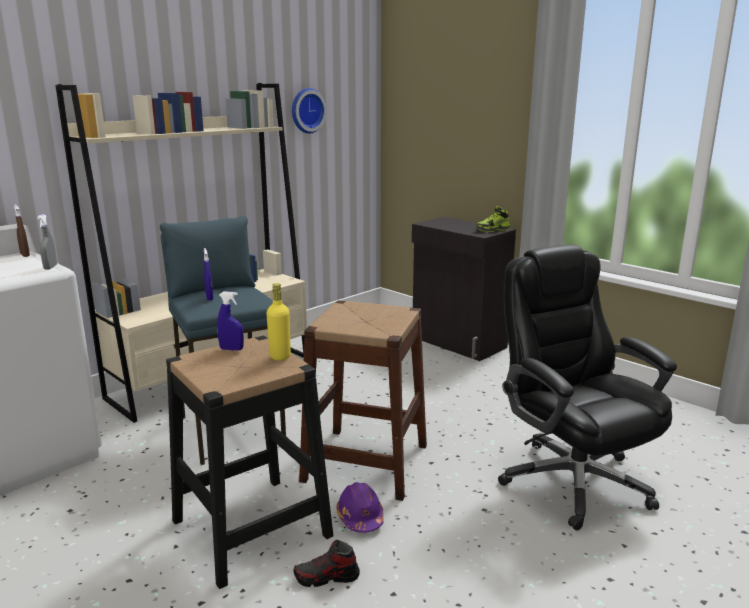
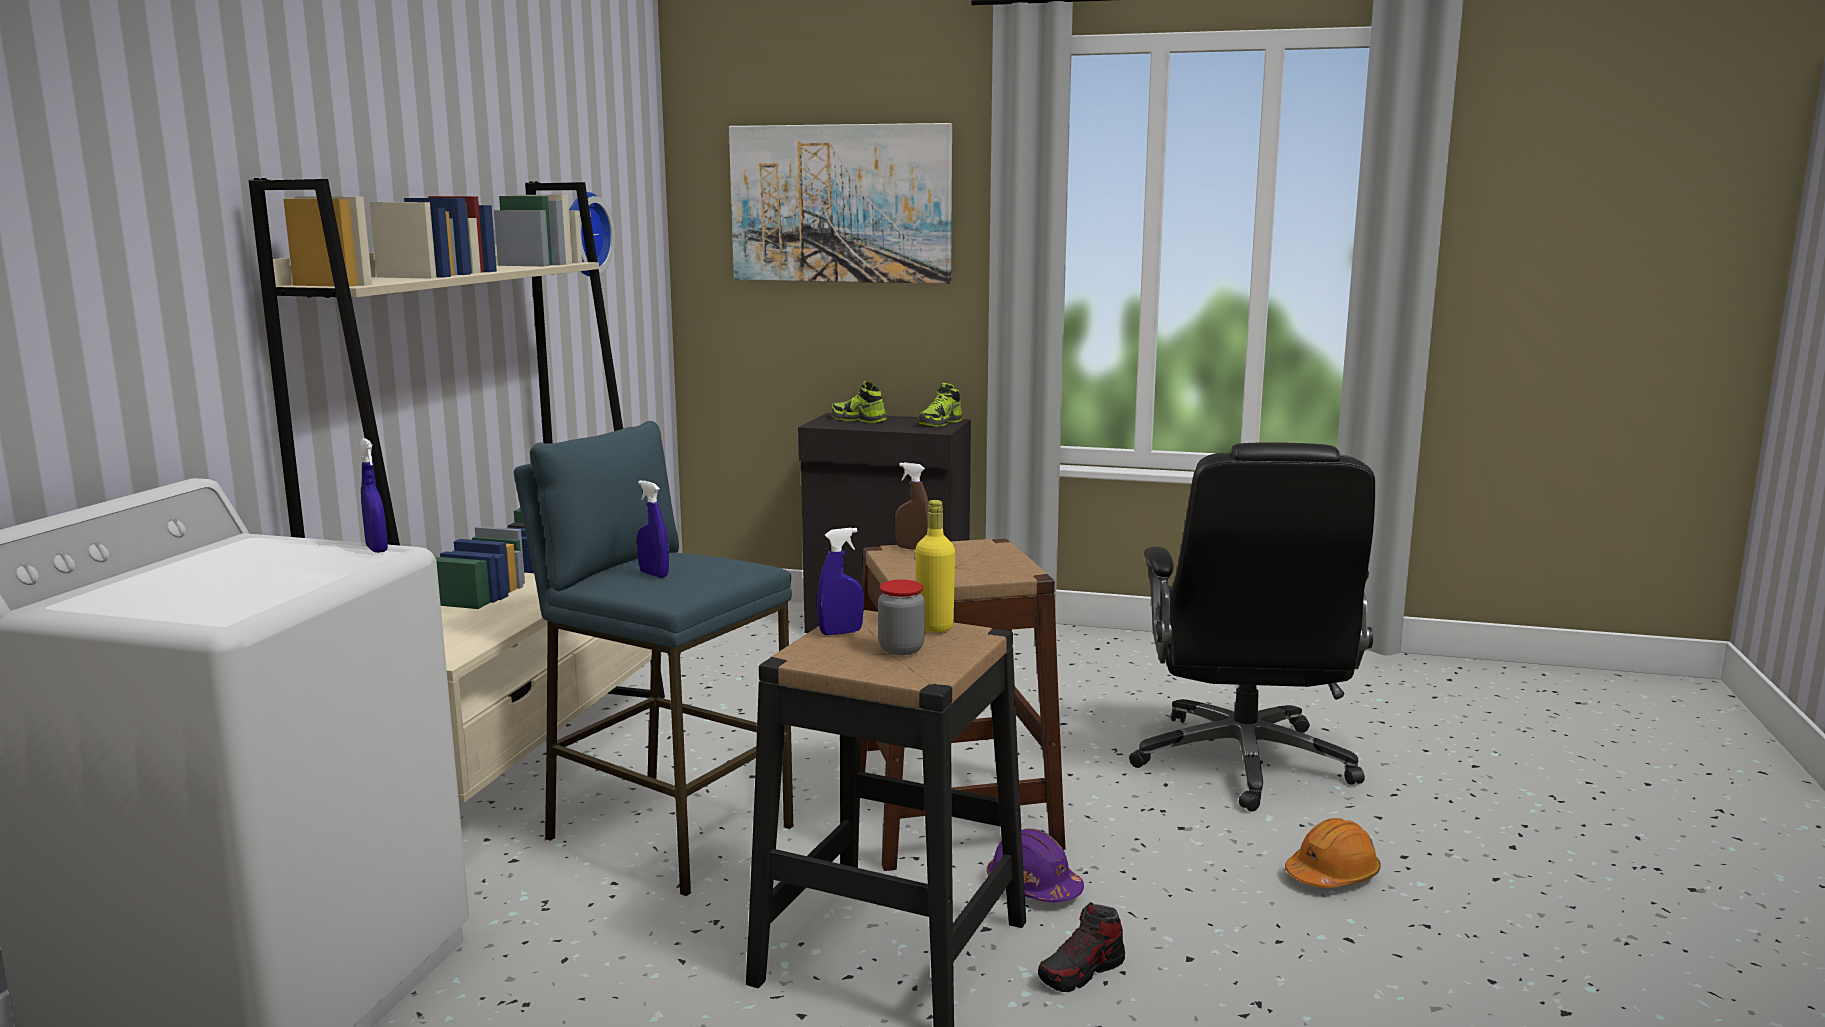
camera: 30 degrees left, 5 degrees down
brown spray bottle [14,205,30,257] -> brown spray bottle moved to [895,462,929,550]
grey spray bottle [37,214,57,269] -> blue spray bottle [360,438,388,553]
black office chair [498,245,677,530] -> black office chair turned 120 degrees counterclockwise [1129,443,1375,812]
none -> picture [729,123,952,284]
none -> shoe [832,381,887,423]
none -> jar [878,580,925,655]
none -> orange hard hat [1285,818,1381,888]

